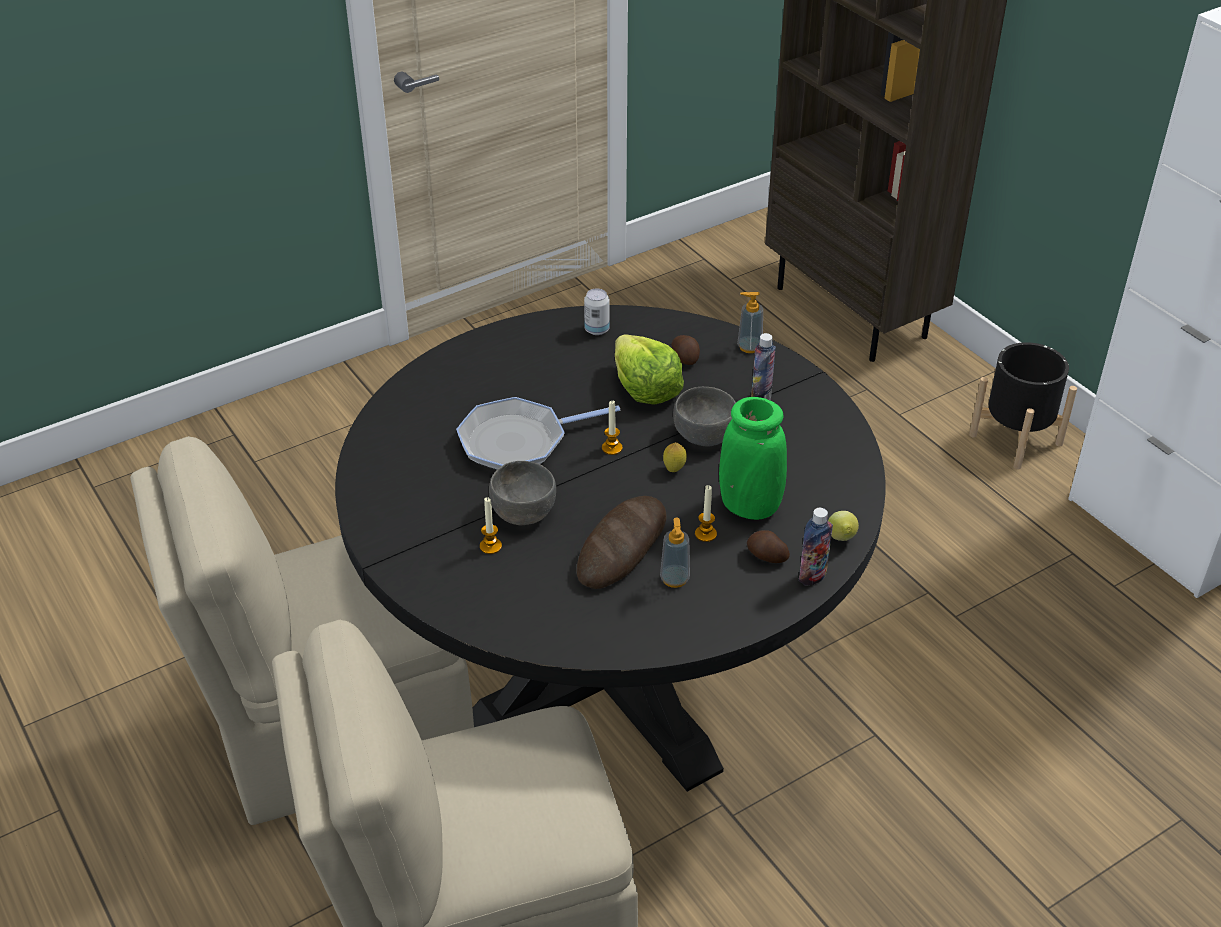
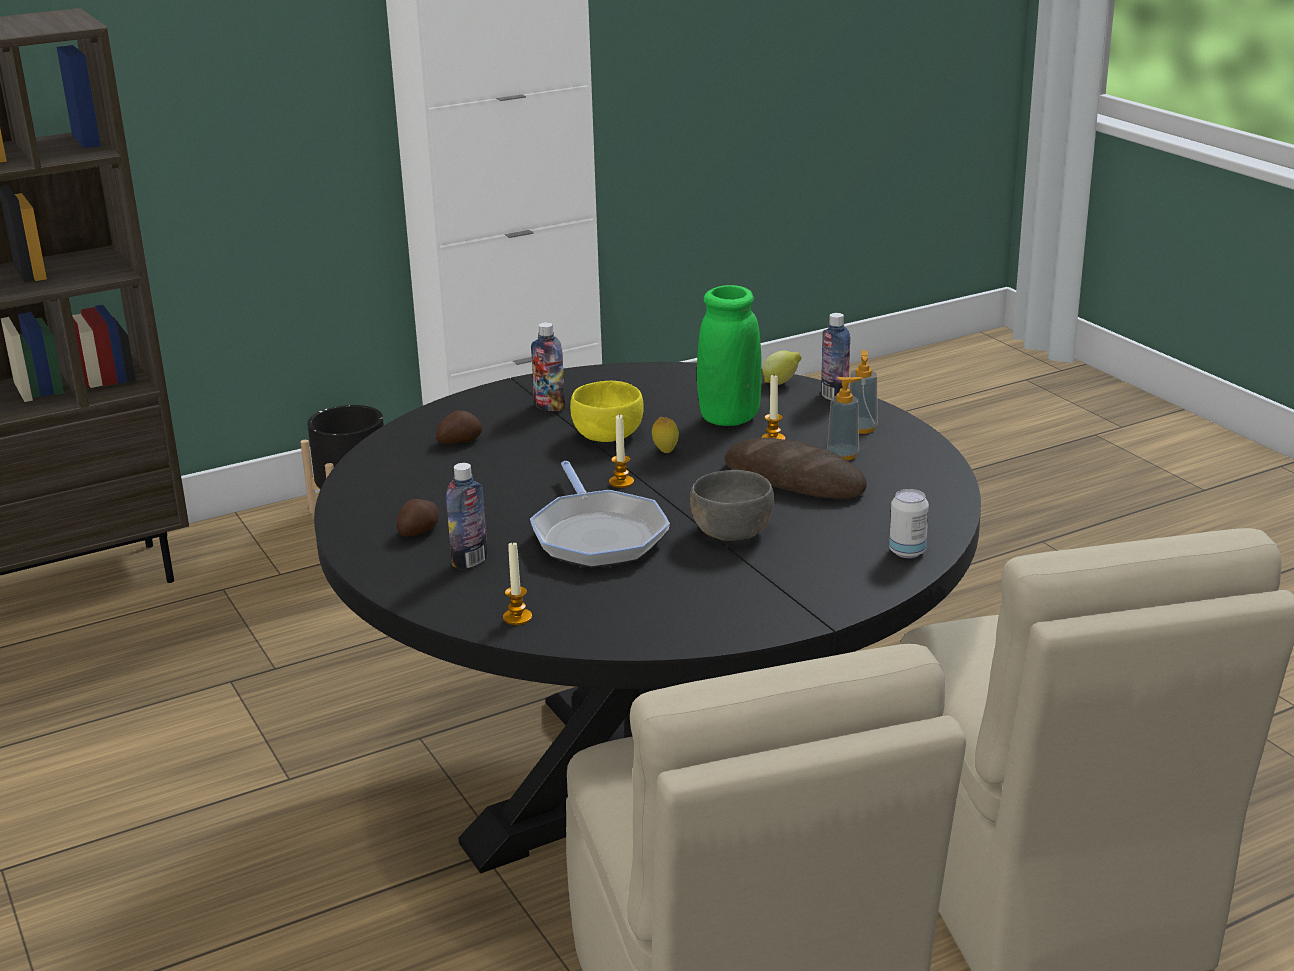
camera: 85 degrees left, 15 degrees down
candle [480,498,502,554] -> candle moved to [503,541,532,625]
can [584,288,610,335] -> can moved to [889,489,929,558]
lettuce [615,334,684,405] -> none
grey bowl [673,387,736,446] -> yellow bowl [570,381,644,442]
soap dispenser [737,292,763,353] -> soap dispenser moved to [849,350,878,434]
potato [747,530,790,563] -> potato moved to [397,499,439,536]
none -> bottle [446,463,488,570]

